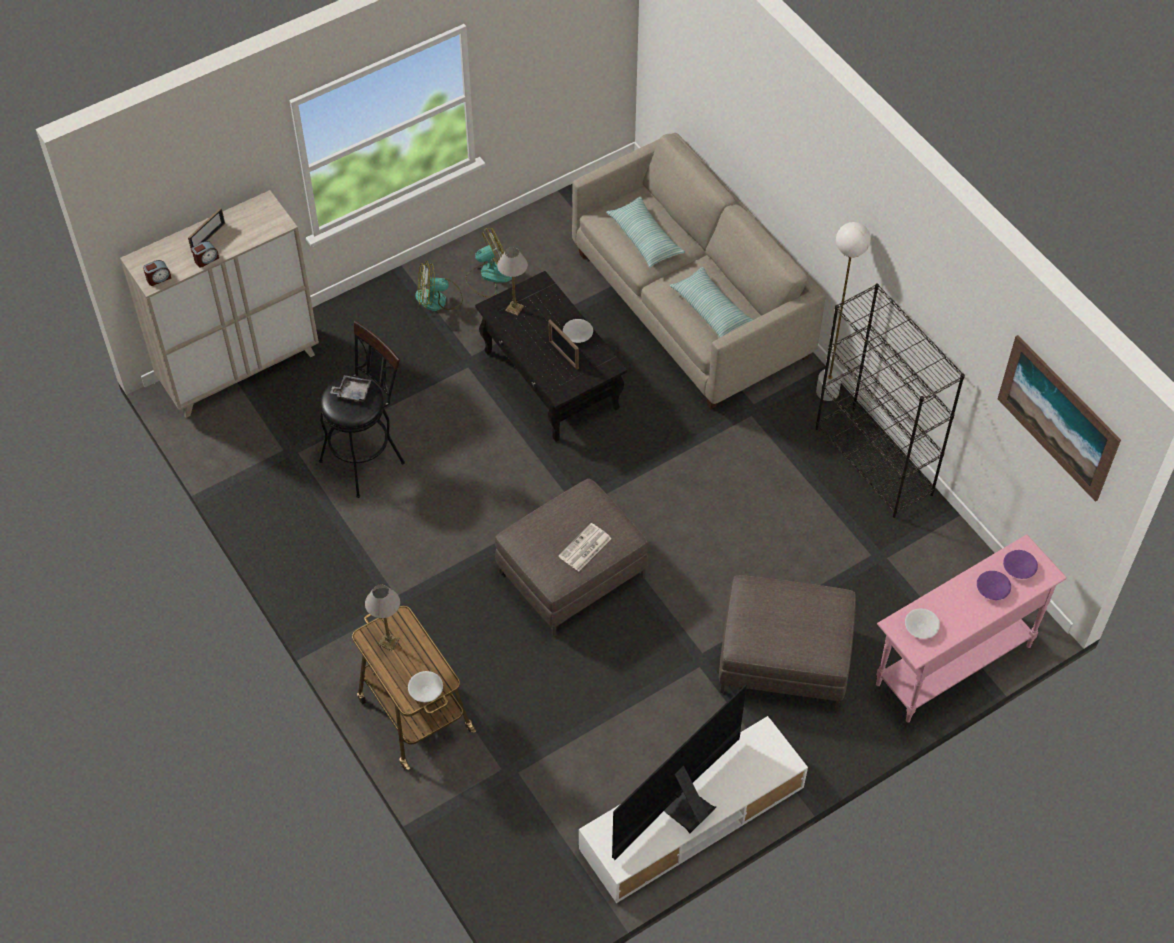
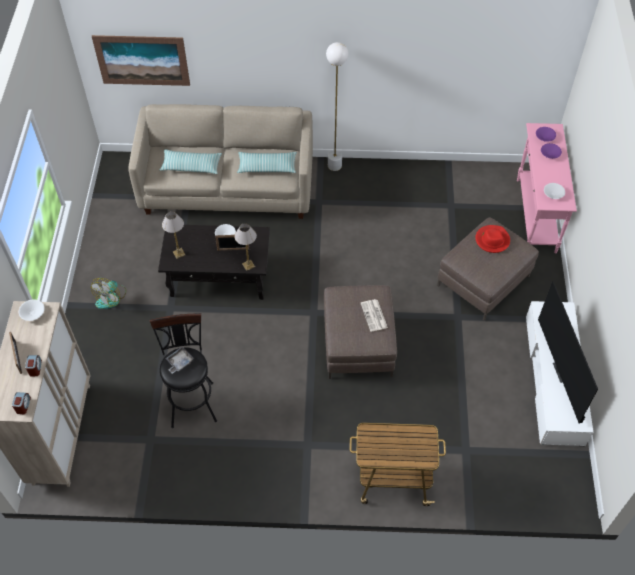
camera: 55 degrees left, 0 degrees up
table lamp [365,584,400,651] -> table lamp moved to [234,223,257,271]
white bowl [408,671,443,702] -> white bowl moved to [19,299,45,321]
fan [465,228,512,298] -> none
black bookcase [816,283,965,518] -> none
picture [998,335,1121,502] -> picture moved to [92,35,190,86]
none -> red hat [475,225,510,253]

